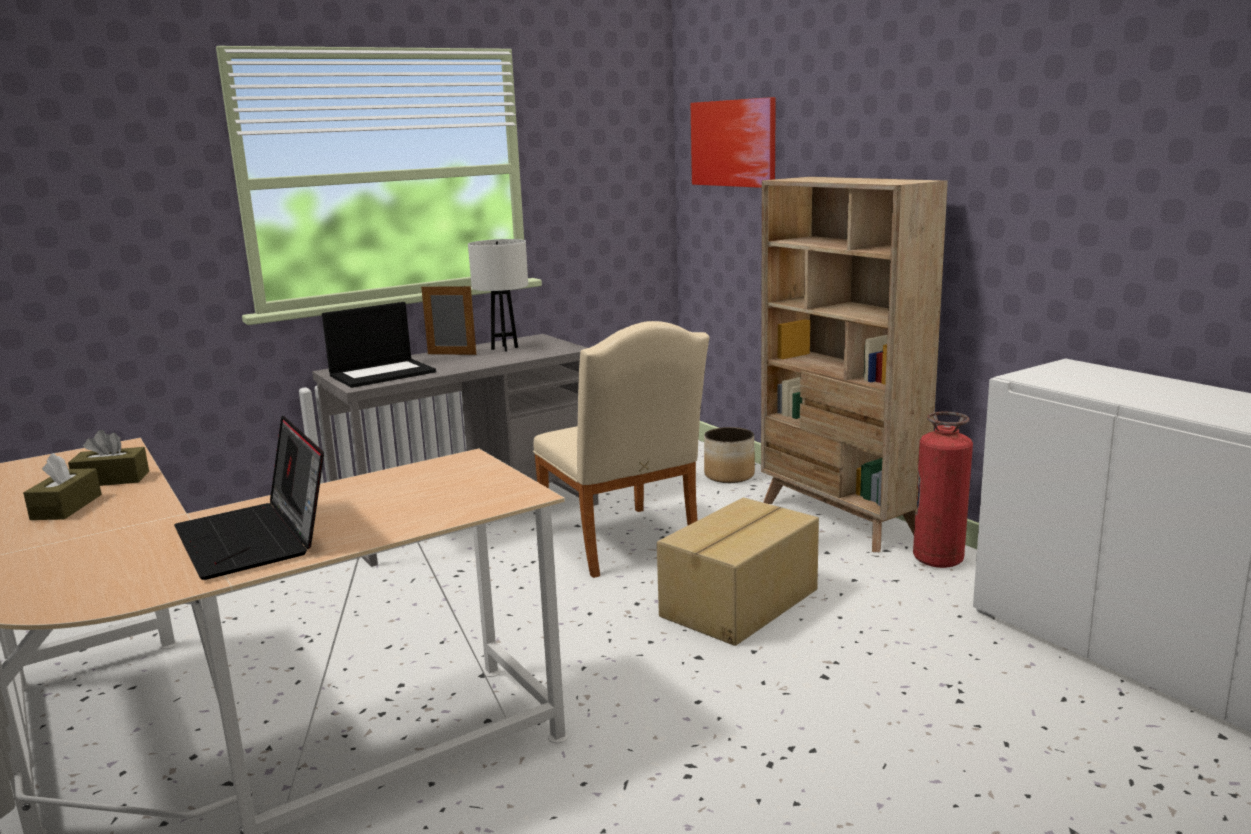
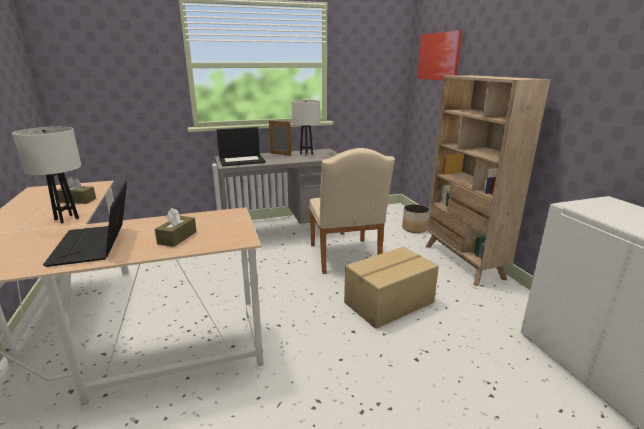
camera: 15 degrees right, 5 degrees up
brown tissue box [23,453,102,520] -> brown tissue box moved to [155,208,197,247]
fire extinguisher [913,412,973,568] -> none
none -> white table lamp [12,127,82,223]

